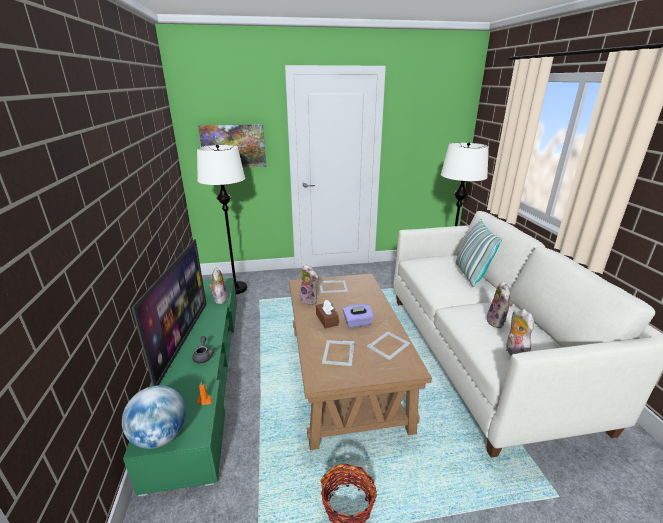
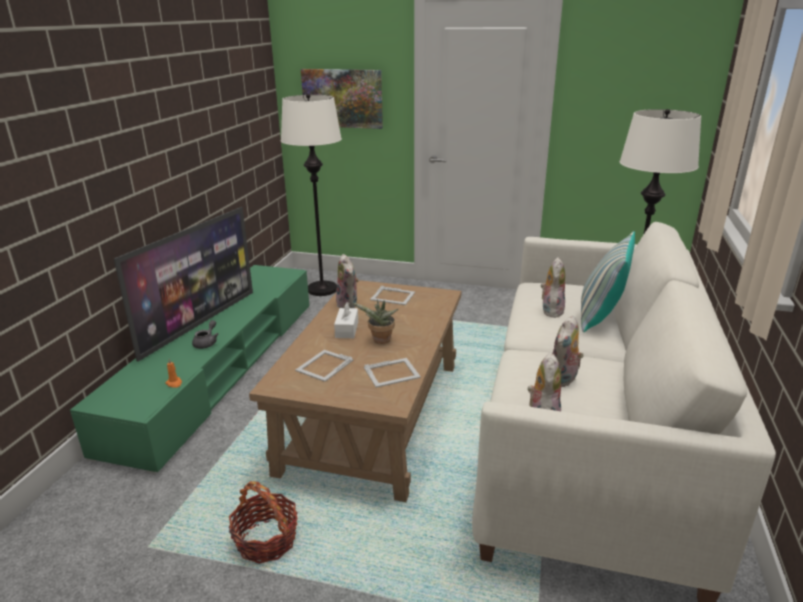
camera: 25 degrees right, 0 degrees up
globe [122,385,186,449] -> none
plush toy [209,267,228,304] -> plush toy moved to [541,257,565,318]
brown tissue box [316,300,339,329] -> white tissue box [334,302,358,338]
purple tissue box [343,304,374,328] -> potted plant [352,299,398,344]

